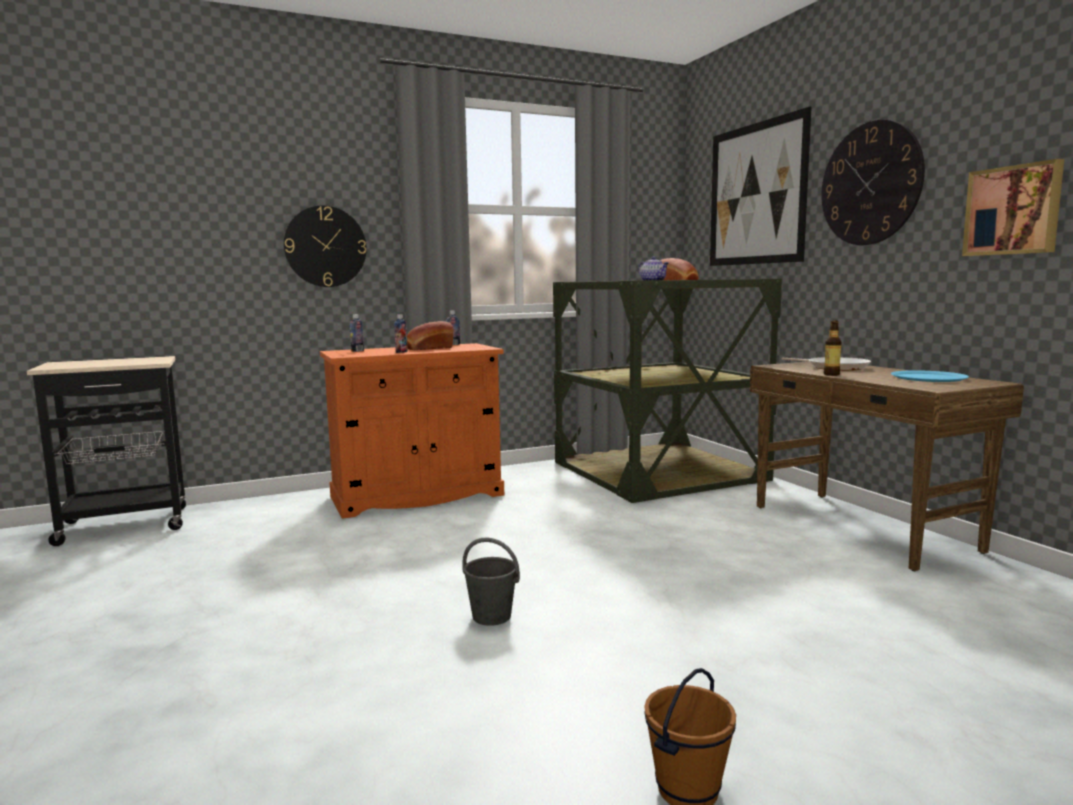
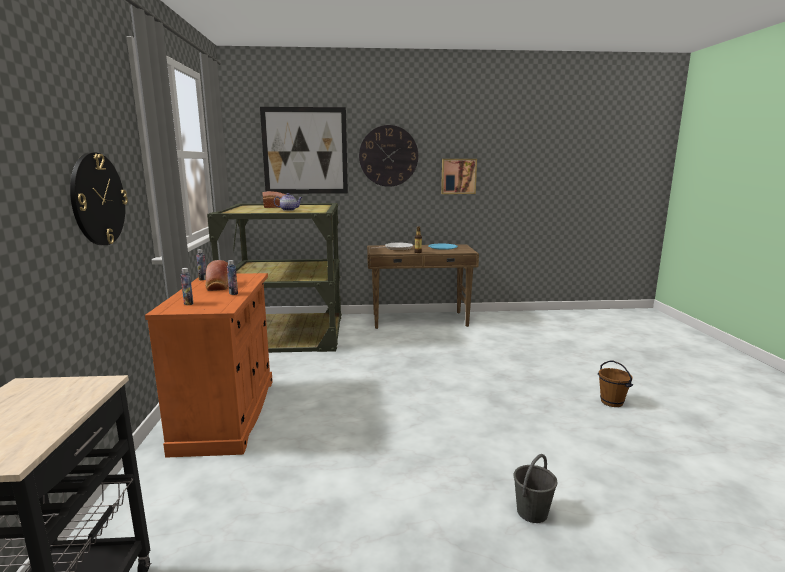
camera: 70 degrees left, 5 degrees up
grey bucket [462,538,520,626] -> grey bucket moved to [514,454,558,523]

